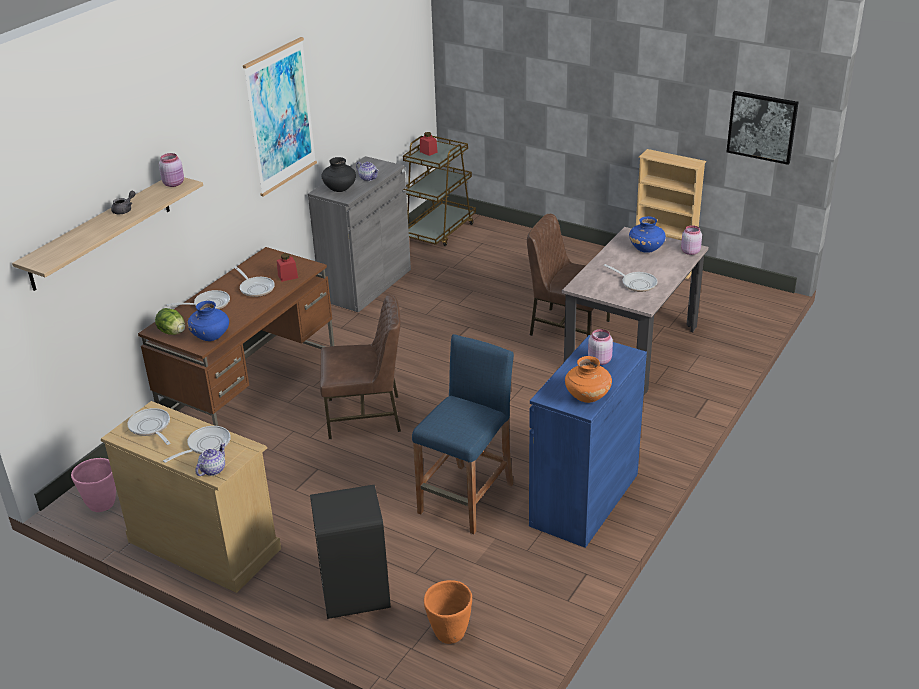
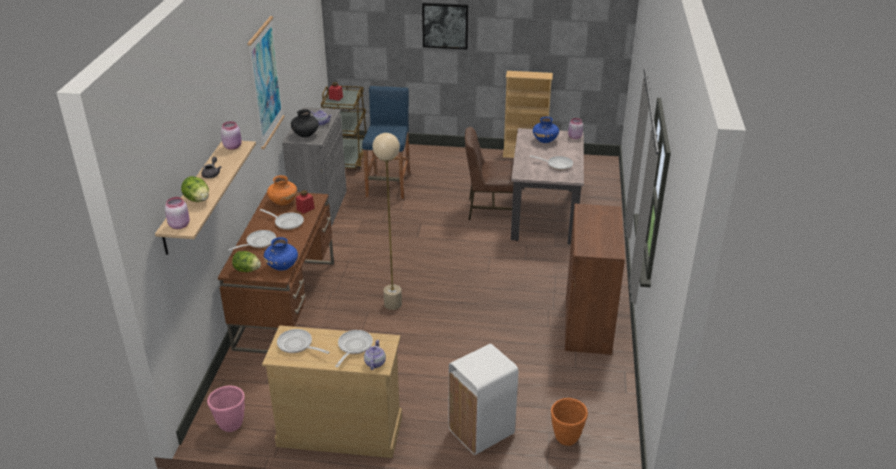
camera: 25 degrees left, 0 degrees up
black trash can [310,485,391,619] -> white trash can [449,344,518,455]
brown chair [320,294,401,439] -> beige floor lamp [372,133,402,310]
blue stool [412,334,514,535] -> blue stool moved to [362,86,410,199]
blue cabinet [529,335,647,548] -> brown cabinet [565,204,625,355]
orange vase [565,356,612,403] -> orange vase moved to [267,175,297,205]
pink jar [588,329,613,365] -> pink jar moved to [165,197,190,229]
picture [726,91,799,165] -> picture moved to [422,3,468,49]
none -> lettuce [181,176,209,202]

